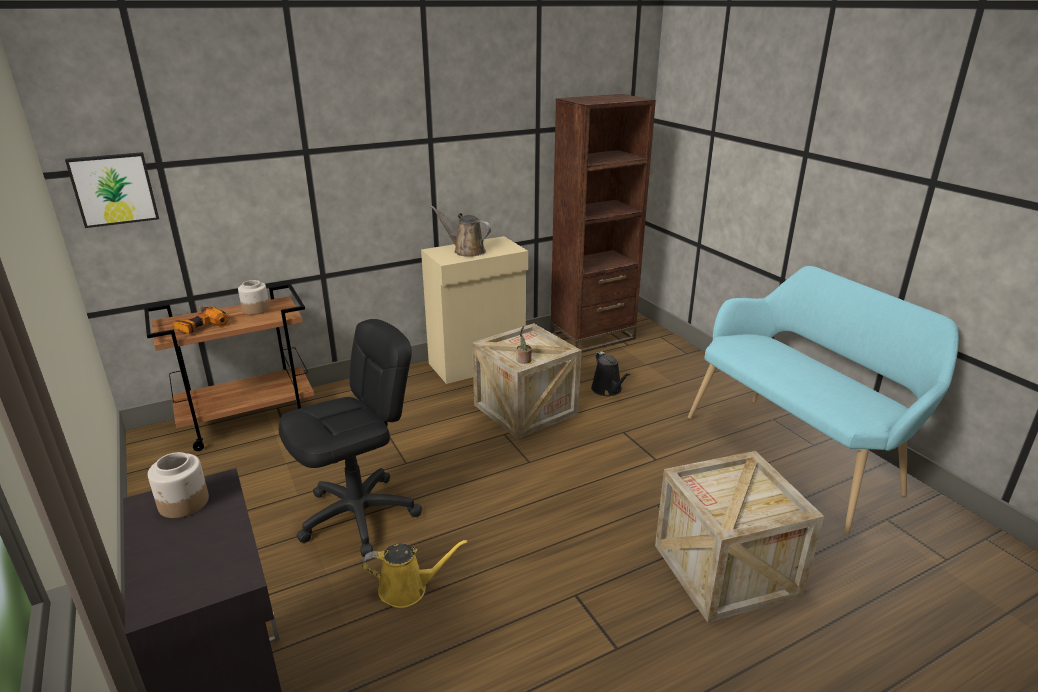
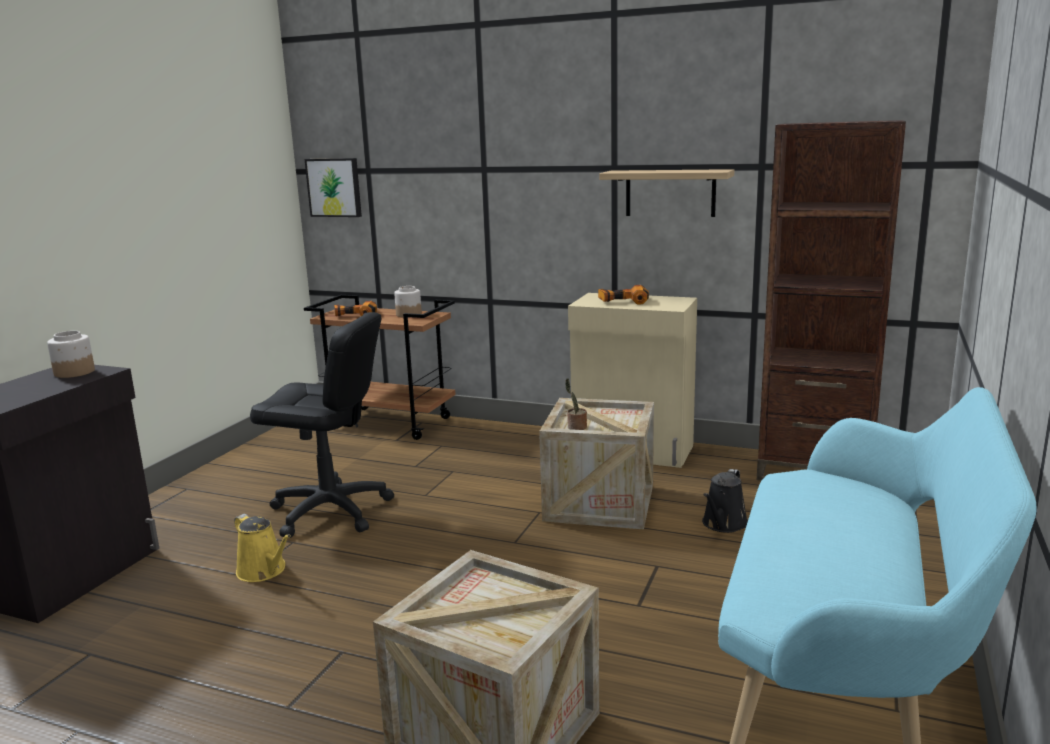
camera: 50 degrees right, 10 degrees down
brown watering can [430,206,491,257] -> power drill [598,285,649,304]
none -> shelf [599,169,734,217]

